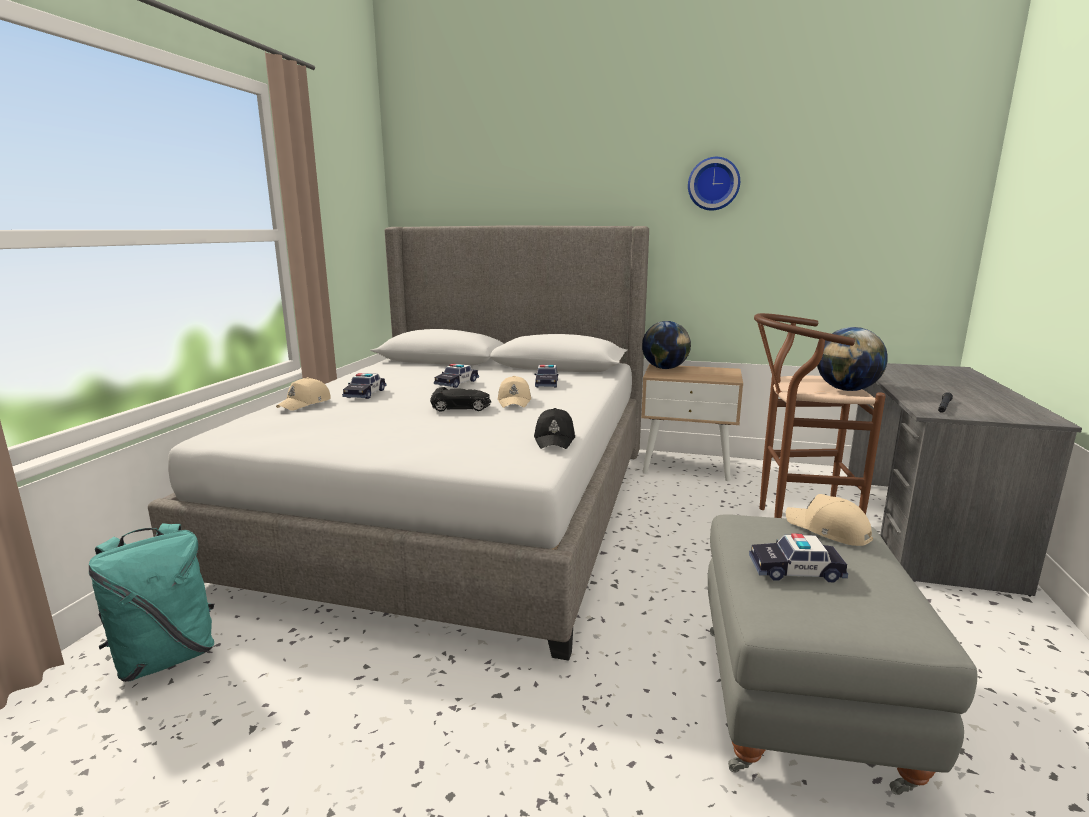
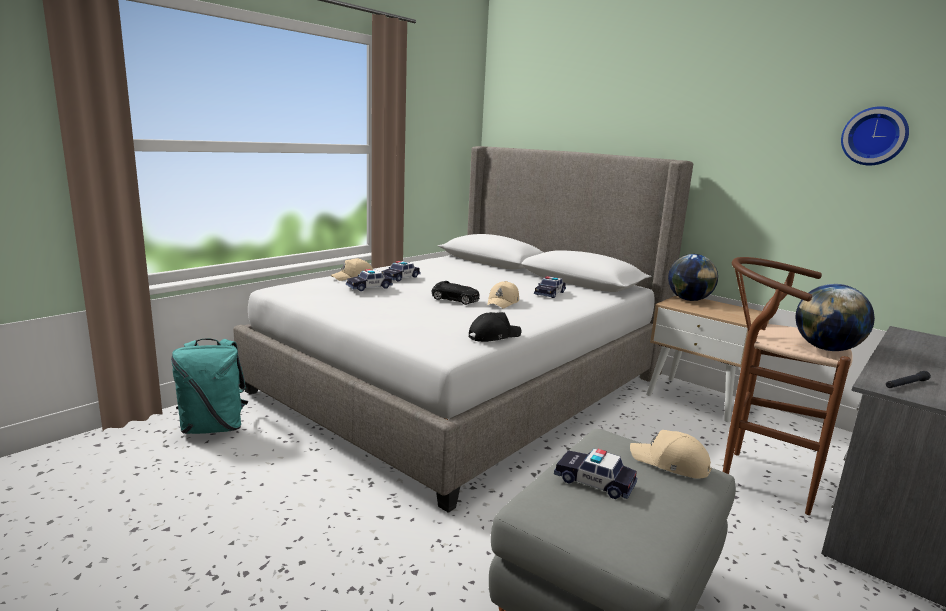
camera: 25 degrees right, 0 degrees up
toy car [434,364,479,388] -> toy car moved to [346,269,393,291]
black cap [534,408,575,449] -> black cap turned 150 degrees counterclockwise [469,312,521,342]
wall clock [688,157,740,211] -> wall clock moved to [841,106,909,165]
beige cap [786,494,873,546] -> beige cap turned 45 degrees counterclockwise [630,430,712,478]

